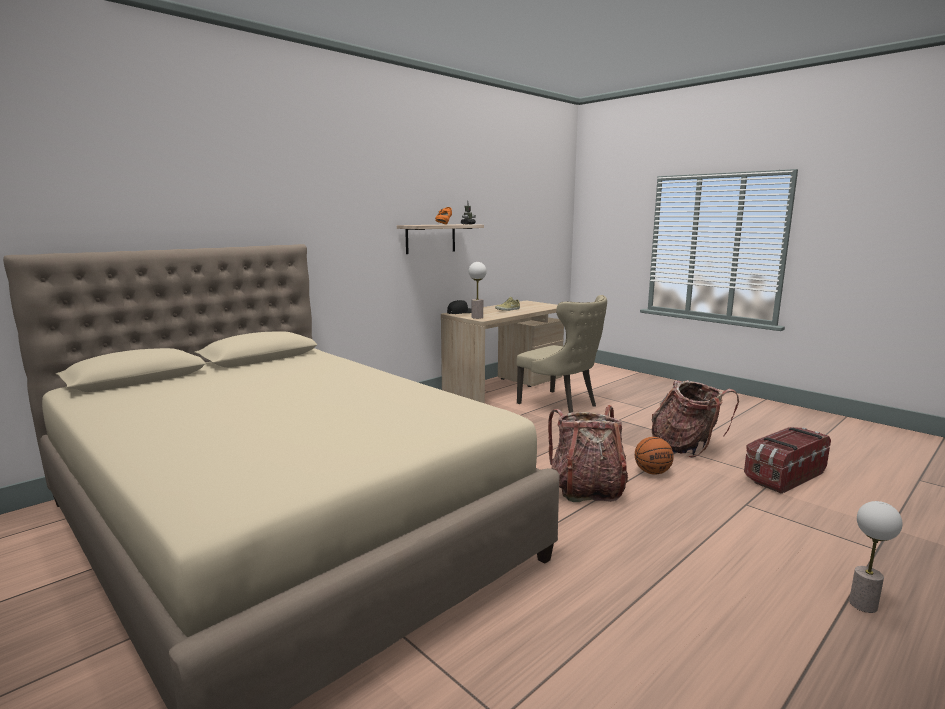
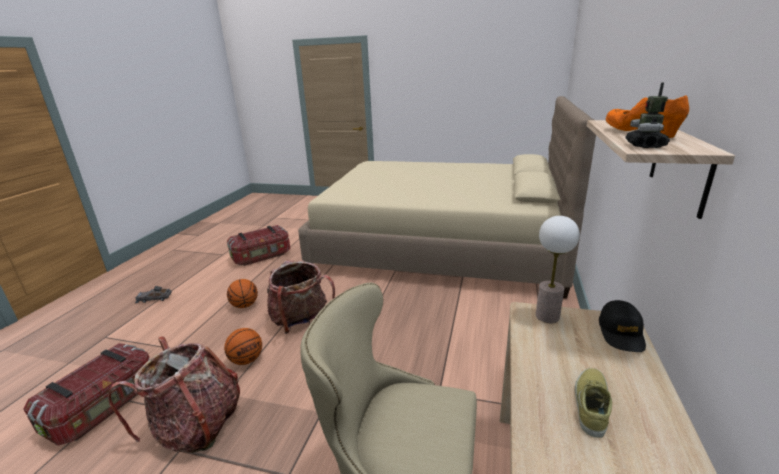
camera: 150 degrees right, 10 degrees up
table lamp [849,501,902,613] -> grey toy car [135,286,172,303]
none -> storage box [227,225,291,266]
none -> basketball [227,279,258,308]

